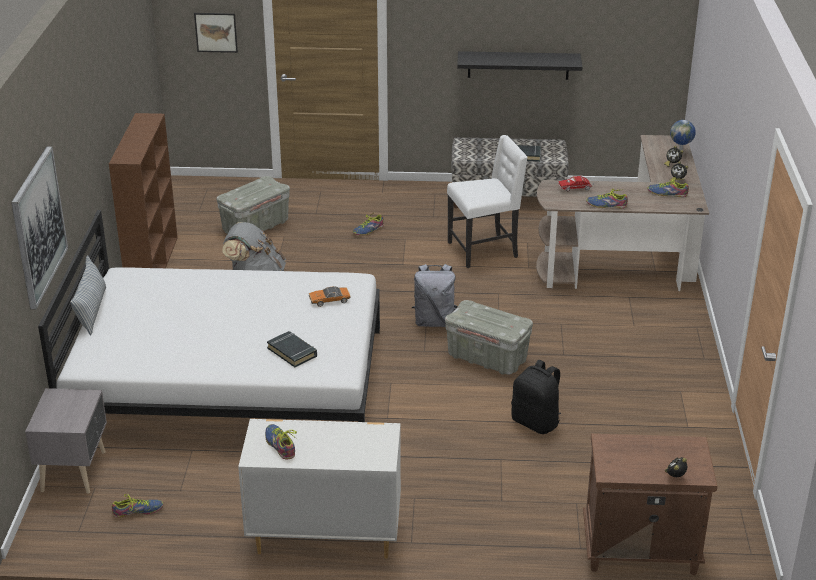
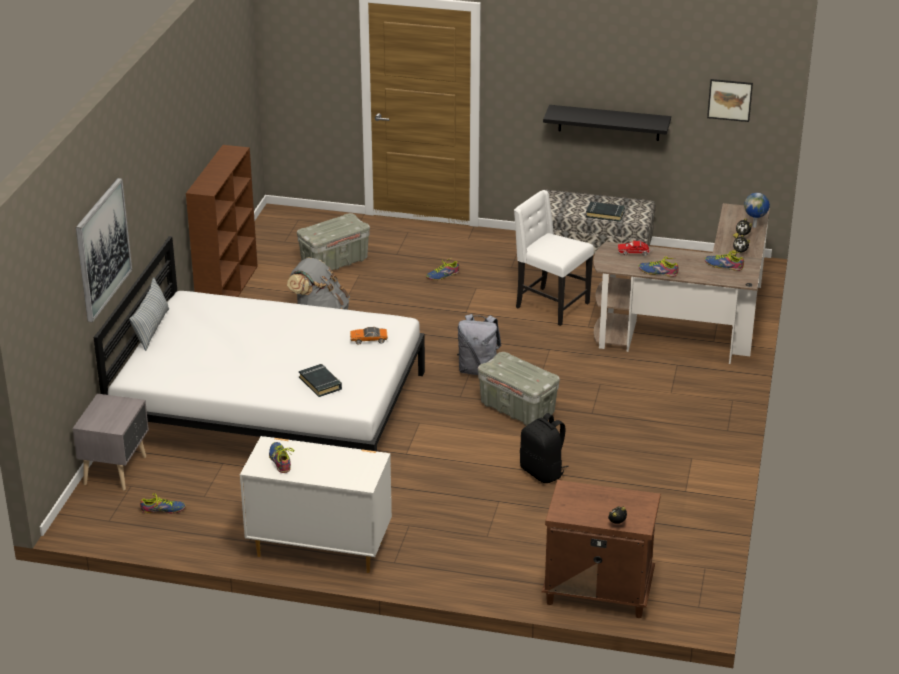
camera: 10 degrees right, 0 degrees up
picture [194,13,238,53] -> picture moved to [707,79,753,122]
white chair [447,135,528,268] -> white chair turned 135 degrees counterclockwise [514,190,594,326]

